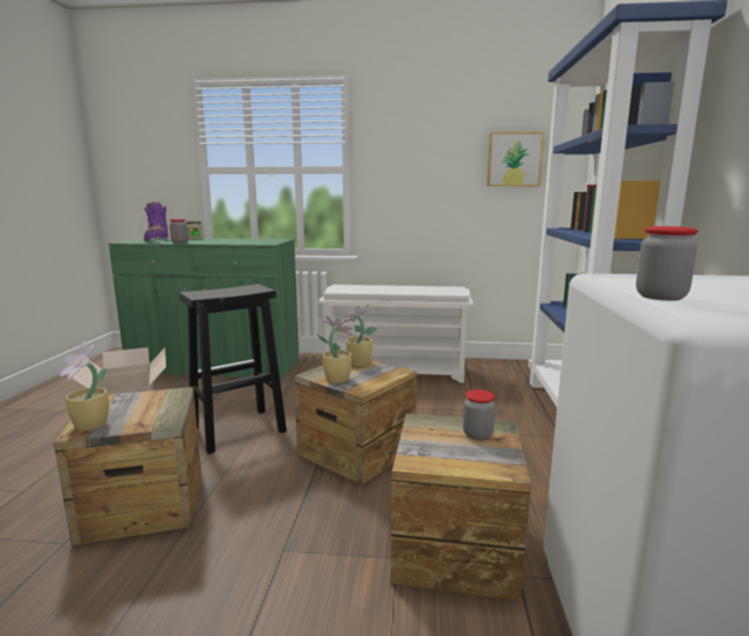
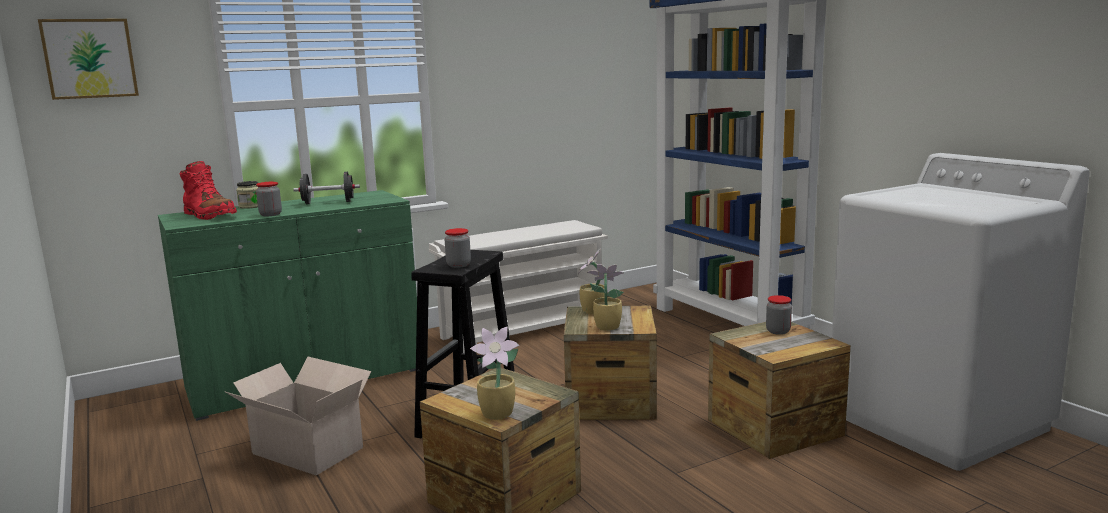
camera: 35 degrees left, 0 degrees up
purple boot [144,202,169,241] -> red boot [179,161,237,220]
picture [487,132,544,186] -> picture moved to [38,19,139,100]
jar [636,226,698,301] -> jar moved to [445,228,471,268]
none -> black dumbbell [293,172,360,204]

